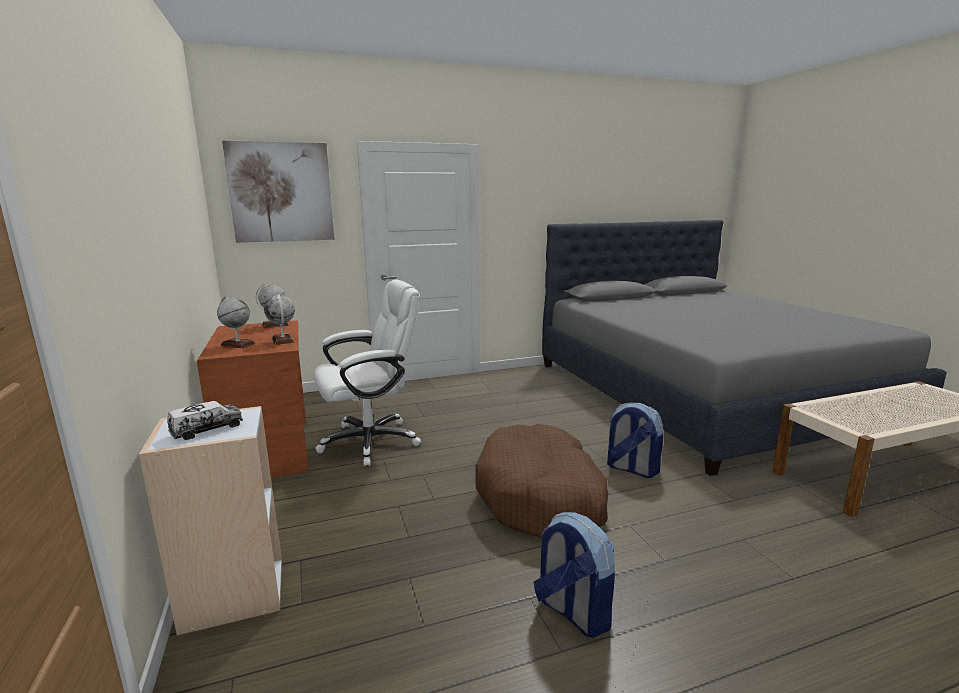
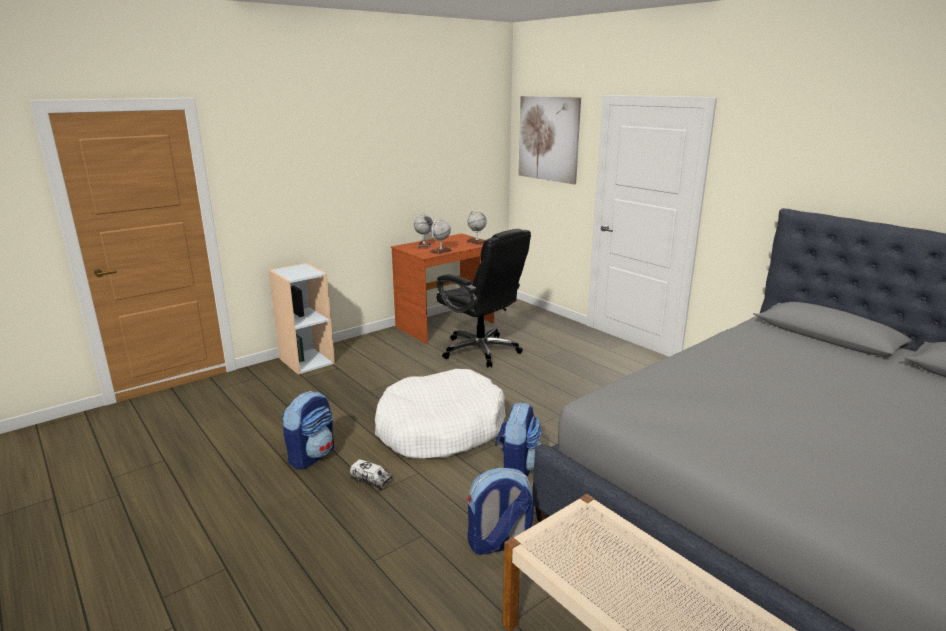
camera: 70 degrees right, 5 degrees up
toy truck [167,401,243,440] -> toy truck moved to [350,459,392,490]
white office chair [314,280,421,466] -> black office chair [436,229,531,368]
brown dog bed [475,424,608,538] -> white dog bed [375,369,506,458]
none -> backpack [467,467,534,555]

